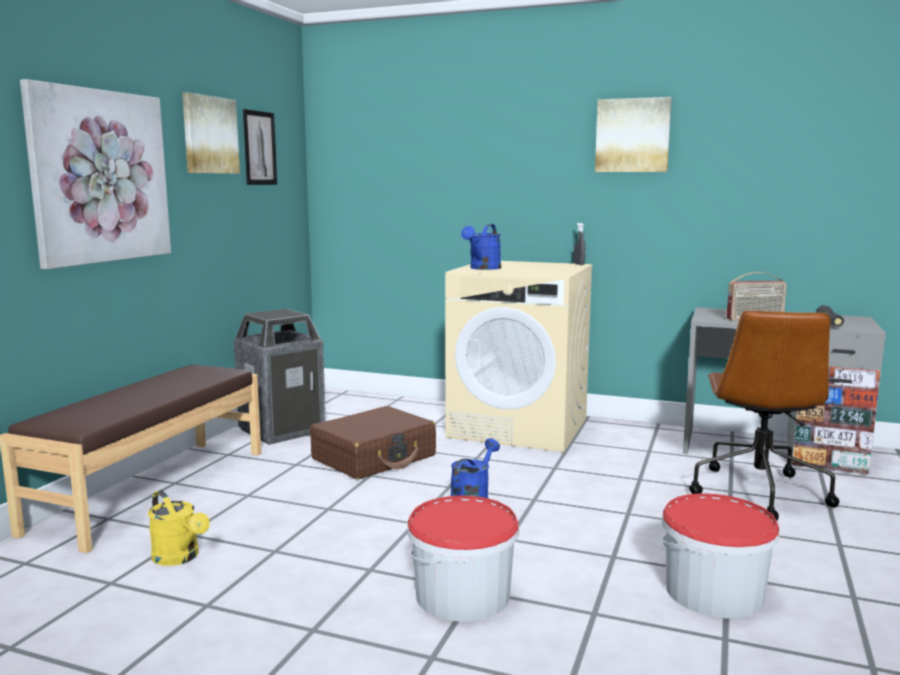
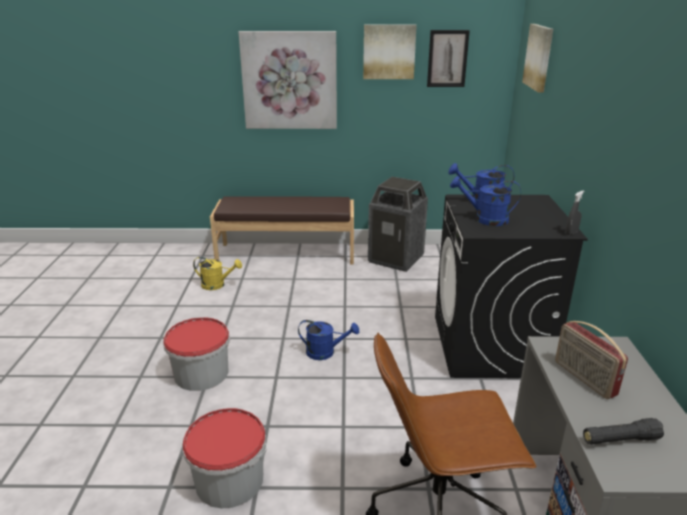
camera: 70 degrees right, 15 degrees up
yellow watering can [148,490,210,566] -> yellow watering can turned 105 degrees counterclockwise [193,257,242,290]
brown suitcase [310,406,436,479] -> none
beige washing machine [445,261,593,452] -> black washing machine [435,195,588,378]
picture [595,97,672,172] -> picture moved to [522,24,553,93]
none -> blue watering can [450,176,521,226]

